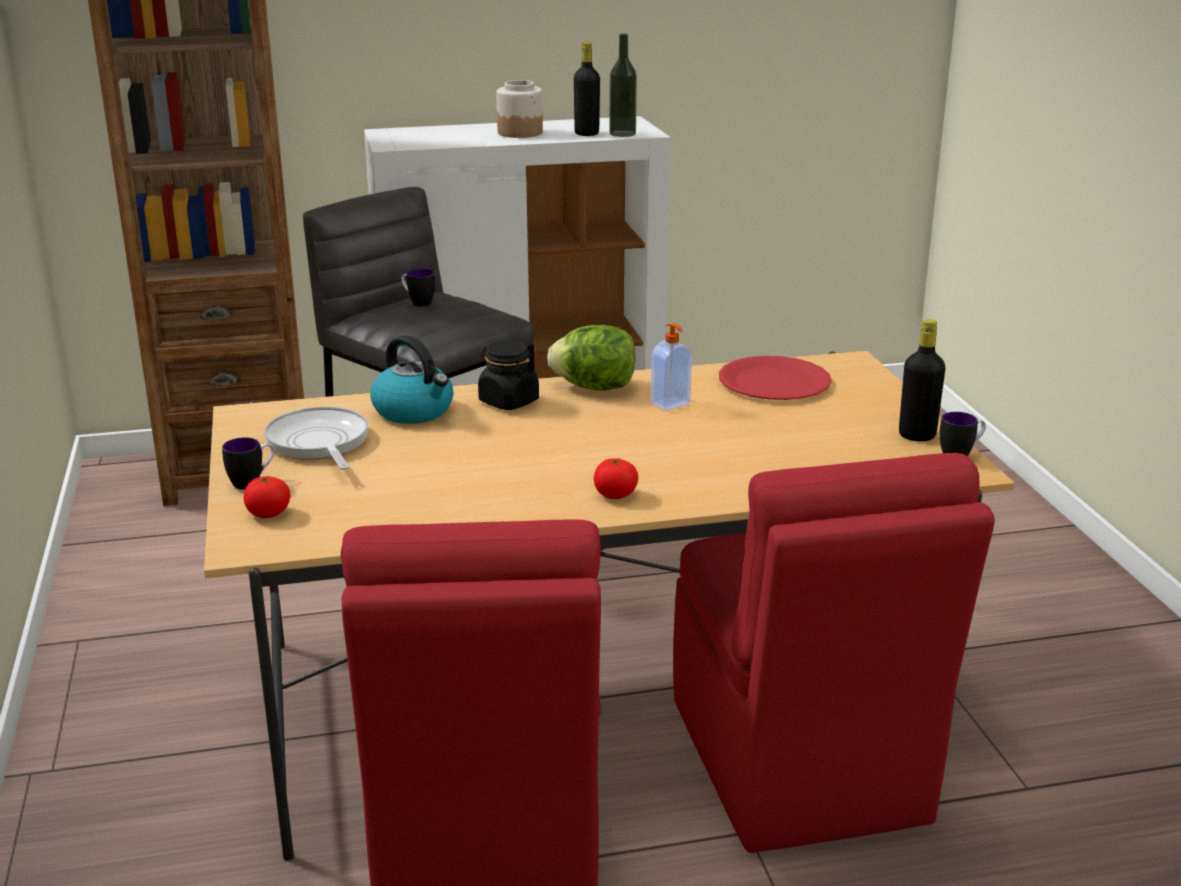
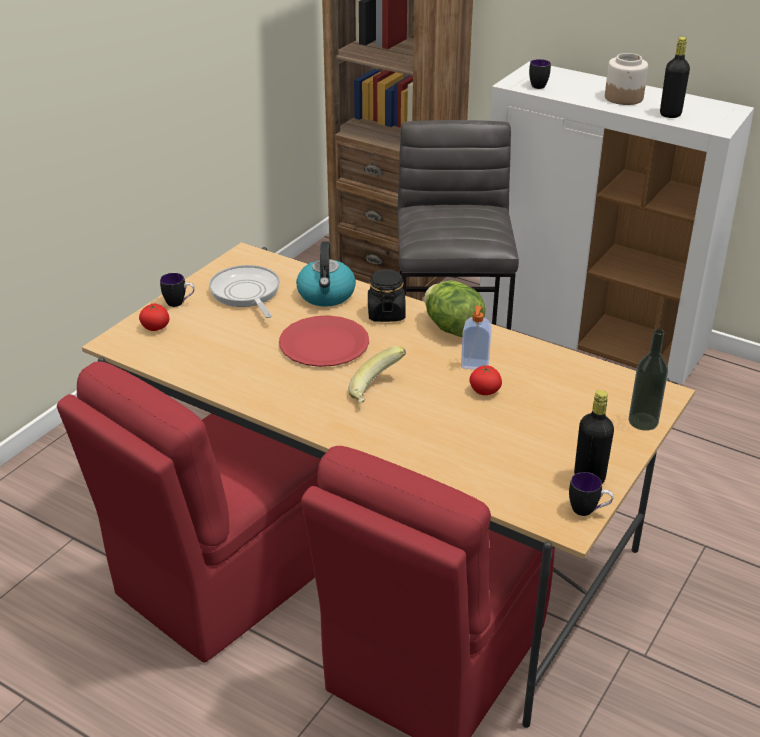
camera: 45 degrees right, 10 degrees up
frying pan [264,407,368,470] -> frying pan turned 45 degrees counterclockwise [209,265,280,318]
mug [401,269,435,307] -> mug moved to [529,59,551,89]
tomato [594,458,638,499] -> tomato moved to [469,365,502,395]
bottle [609,34,637,137] -> bottle moved to [629,329,668,431]
red plate [719,356,831,400] -> red plate moved to [279,315,369,367]
none -> banana [348,346,406,404]

